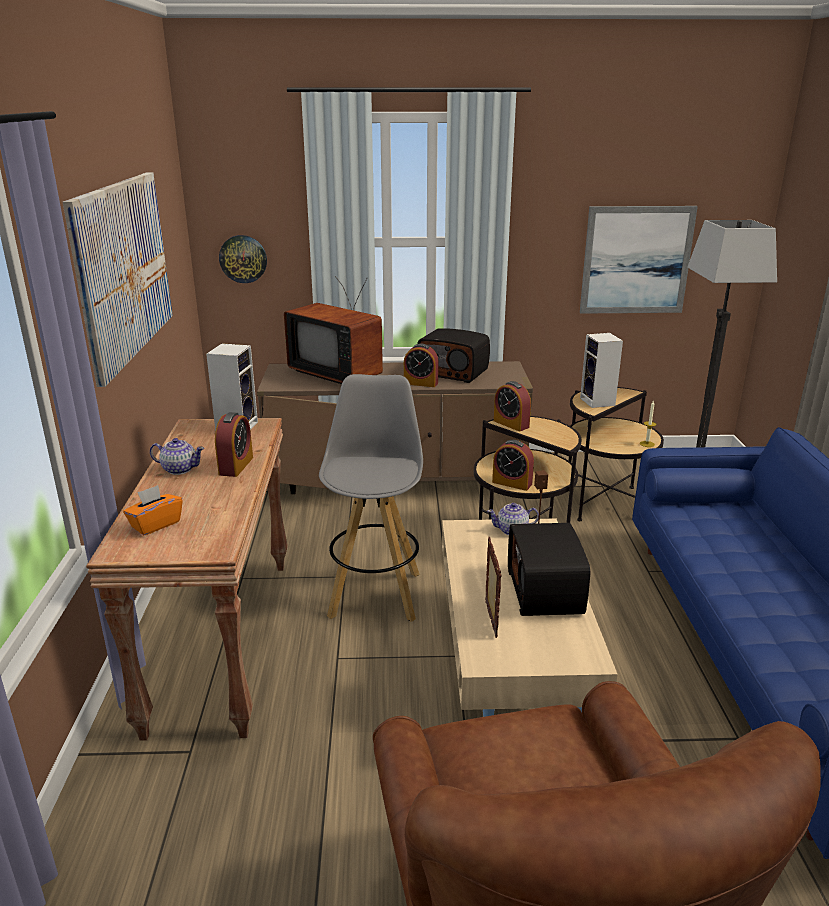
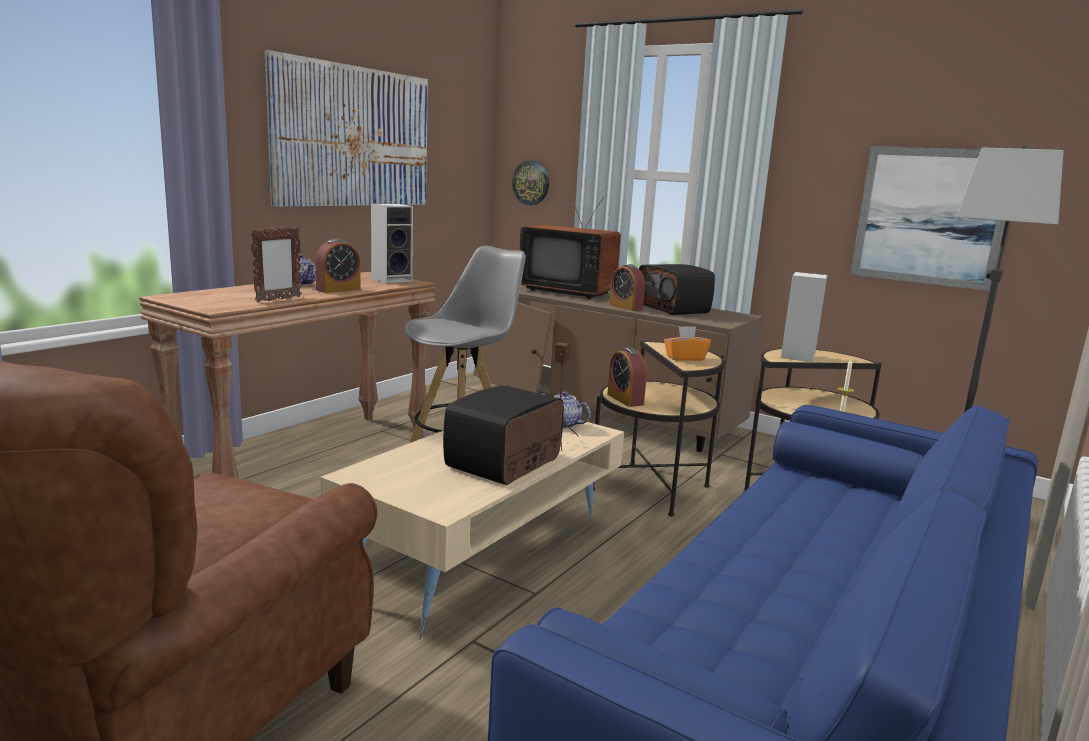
camera: 35 degrees right, 10 degrees down
orange tissue box [123,485,183,535] -> orange tissue box moved to [664,326,711,361]
television [284,276,383,384] -> television turned 45 degrees counterclockwise [520,197,621,299]
picture frame [485,537,501,638] -> picture frame moved to [251,226,302,303]
alarm clock [494,381,531,431] -> none

